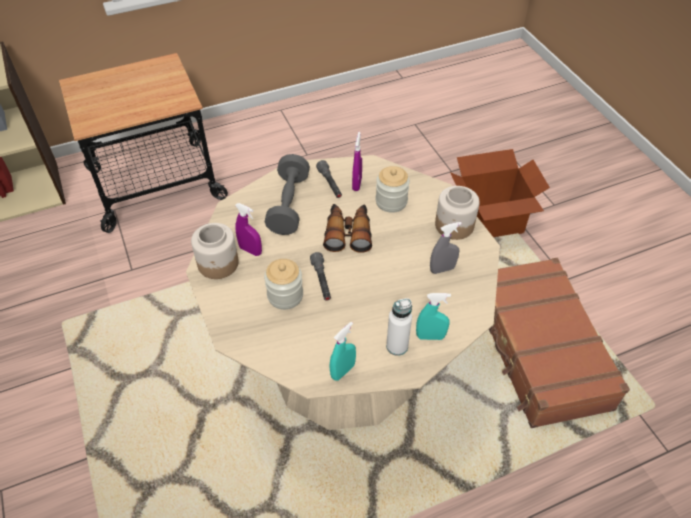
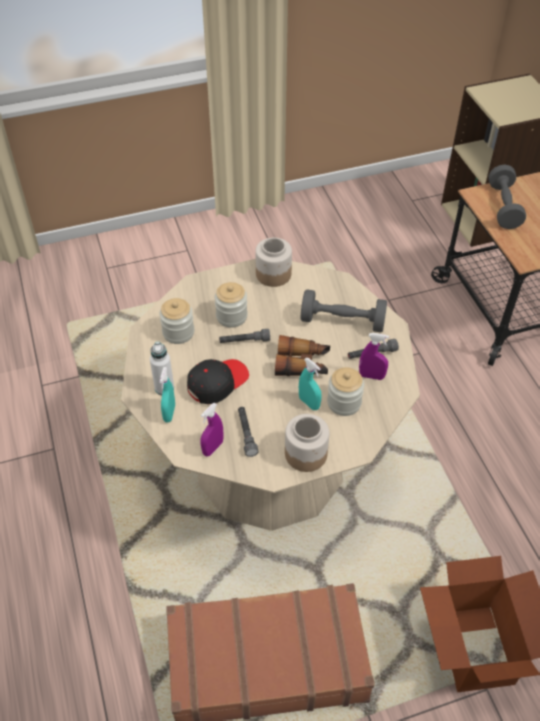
camera: 95 degrees right, 0 degrees up
purple spray bottle [235,203,262,256] -> purple spray bottle moved to [200,403,224,457]
turquoise spray bottle [330,322,356,381] -> turquoise spray bottle moved to [299,358,322,410]
grey spray bottle [430,222,462,274] -> grey flashlight [238,407,259,457]
none -> jar [159,298,194,344]
none -> black cap [187,359,249,404]
none -> grey dumbbell [488,165,526,229]

